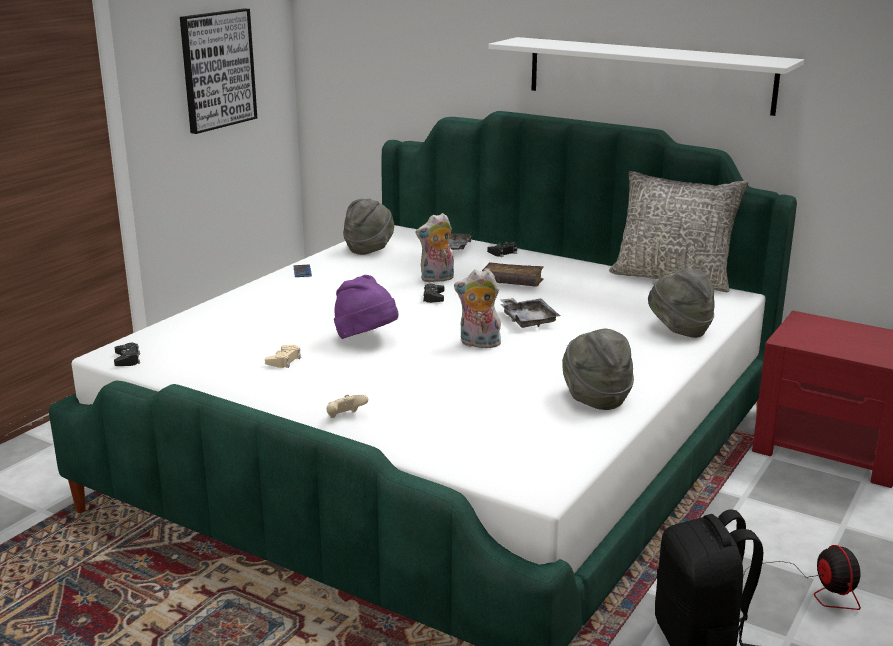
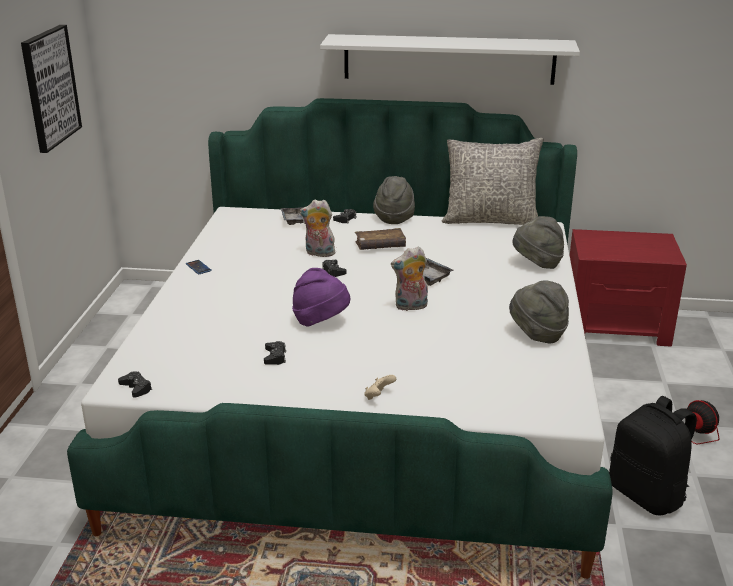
camera: 25 degrees left, 5 degrees up
beige game controller [265,345,301,368] -> black game controller [264,341,286,365]
grey hat [343,199,394,255] -> grey hat moved to [373,176,415,224]
plush toy [415,213,454,282] -> plush toy turned 60 degrees clockwise [300,200,335,257]

